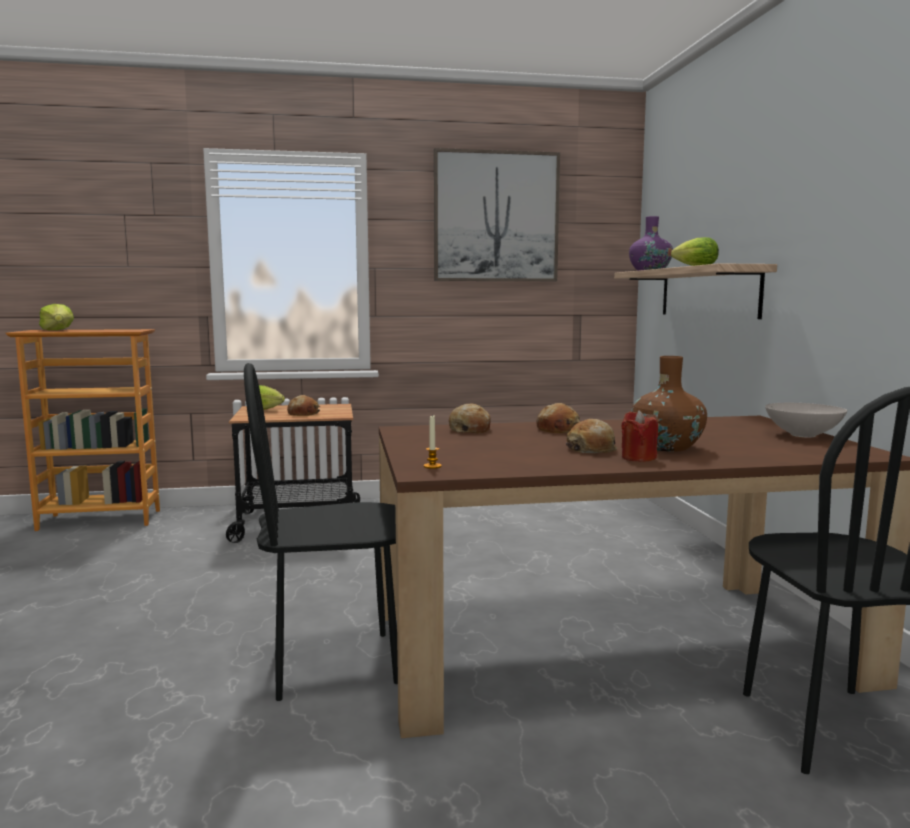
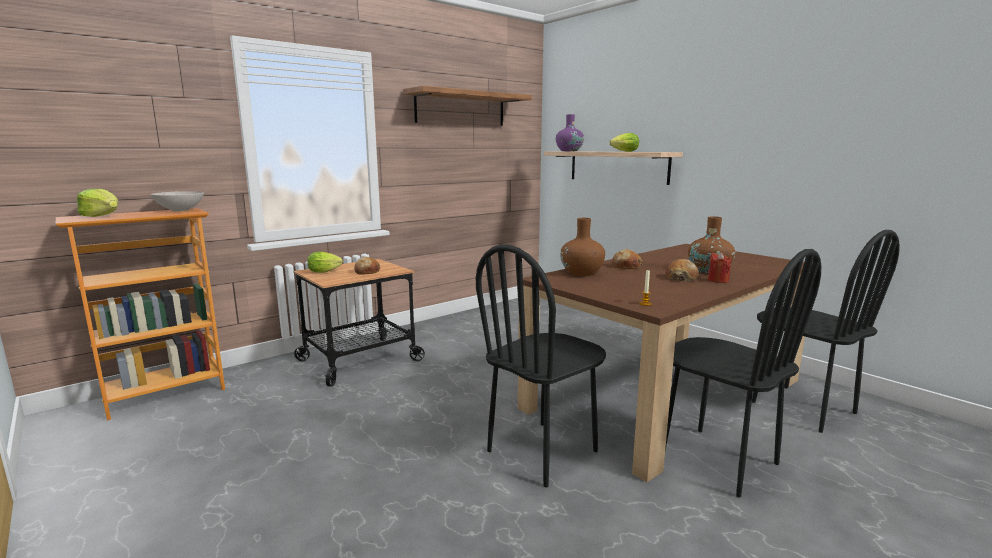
camera: 30 degrees left, 5 degrees up
picture [434,148,560,281] -> shelf [403,86,532,126]
bread [449,403,491,433] -> brown vase [560,218,605,276]
white bowl [765,403,847,438] -> white bowl moved to [150,191,204,211]
none -> black chair [665,249,821,497]

